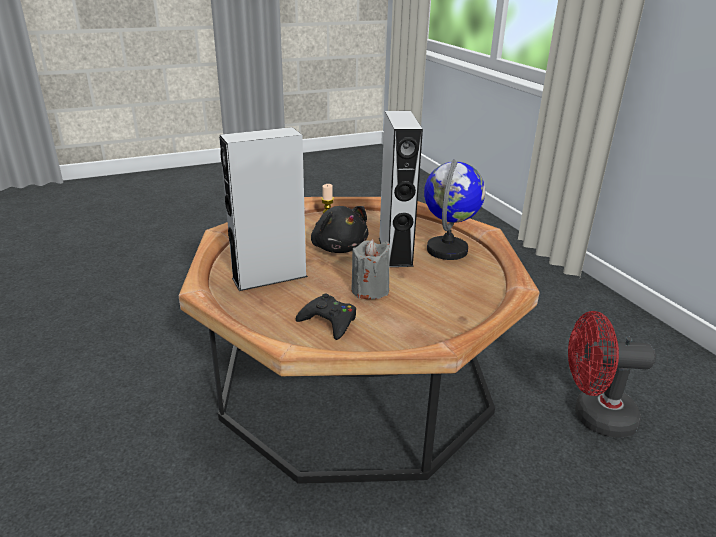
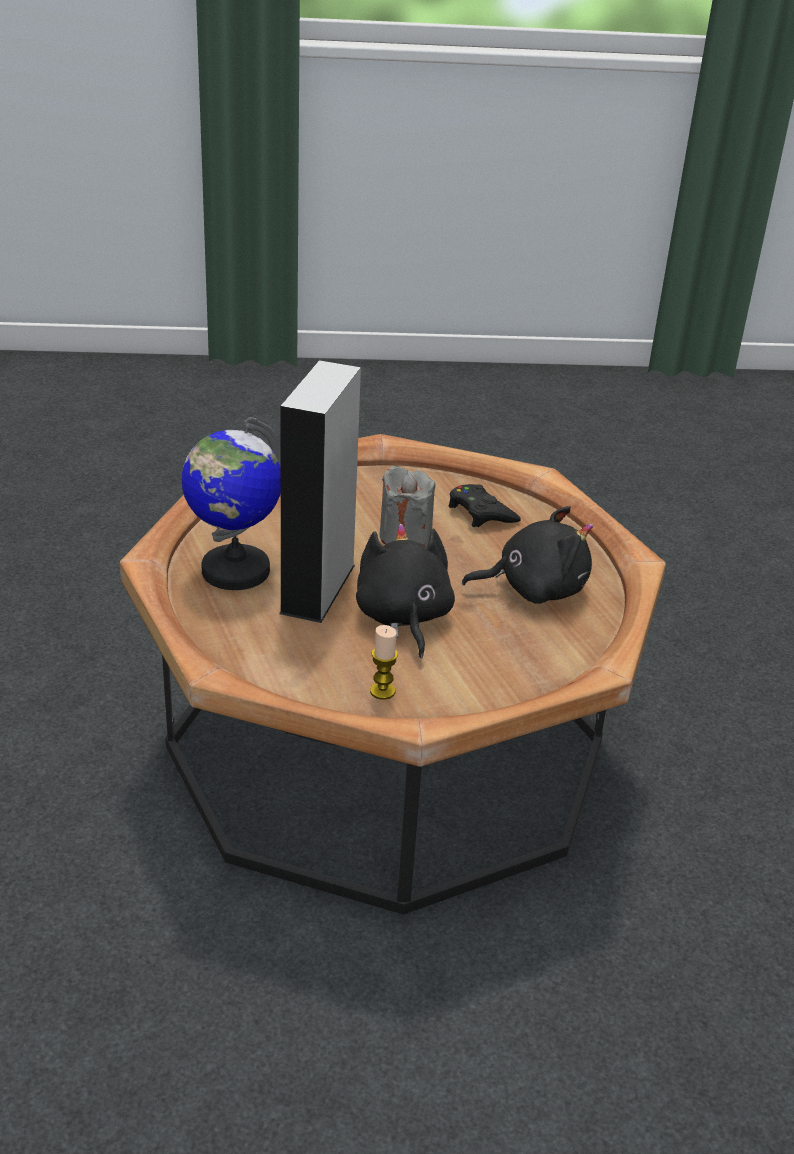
camera: 160 degrees left, 5 degrees up
grey speaker [219,127,308,291] -> black plush toy [462,506,593,604]
red fan [568,311,656,438] -> none

